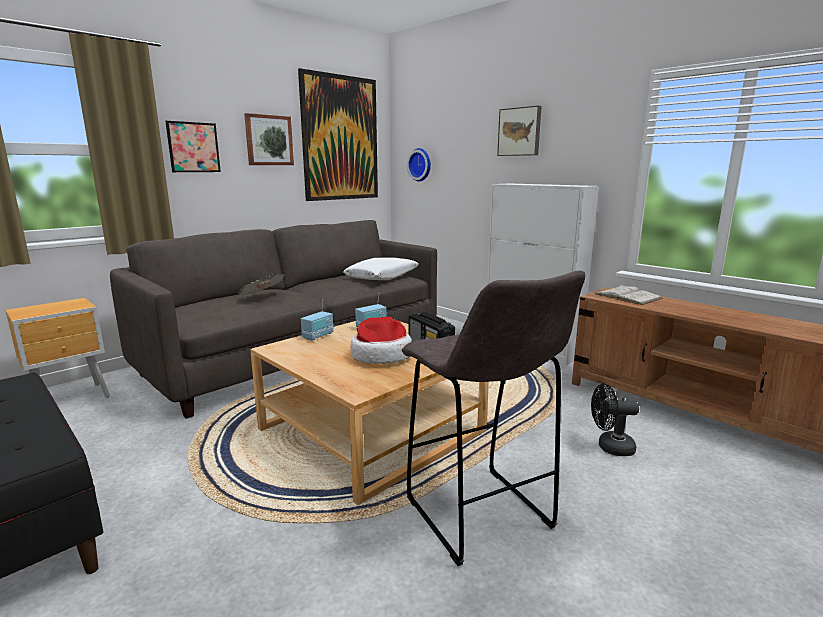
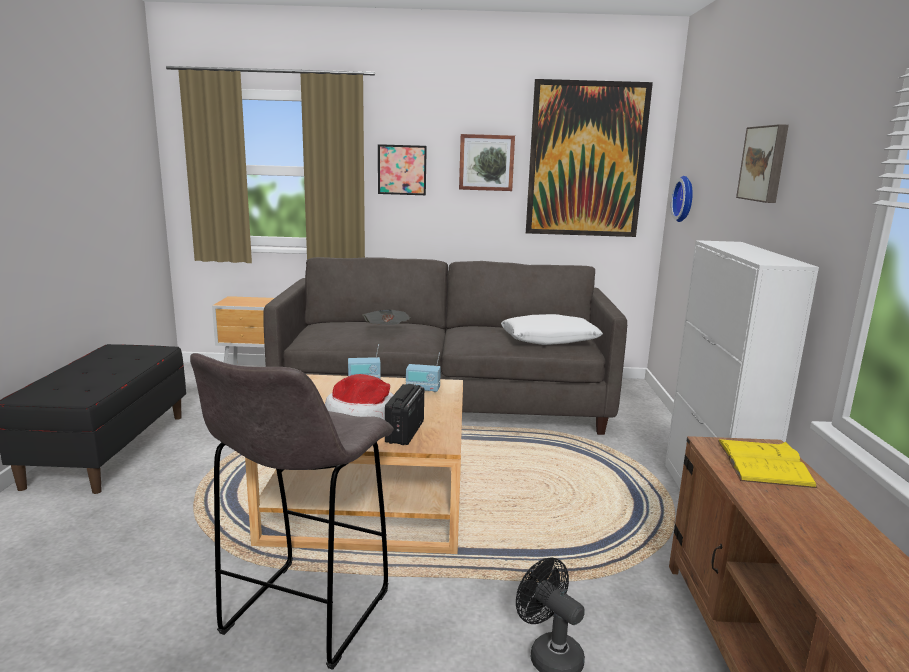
camera: 45 degrees right, 0 degrees up
white book [595,285,663,305] -> yellow book [718,439,818,488]

